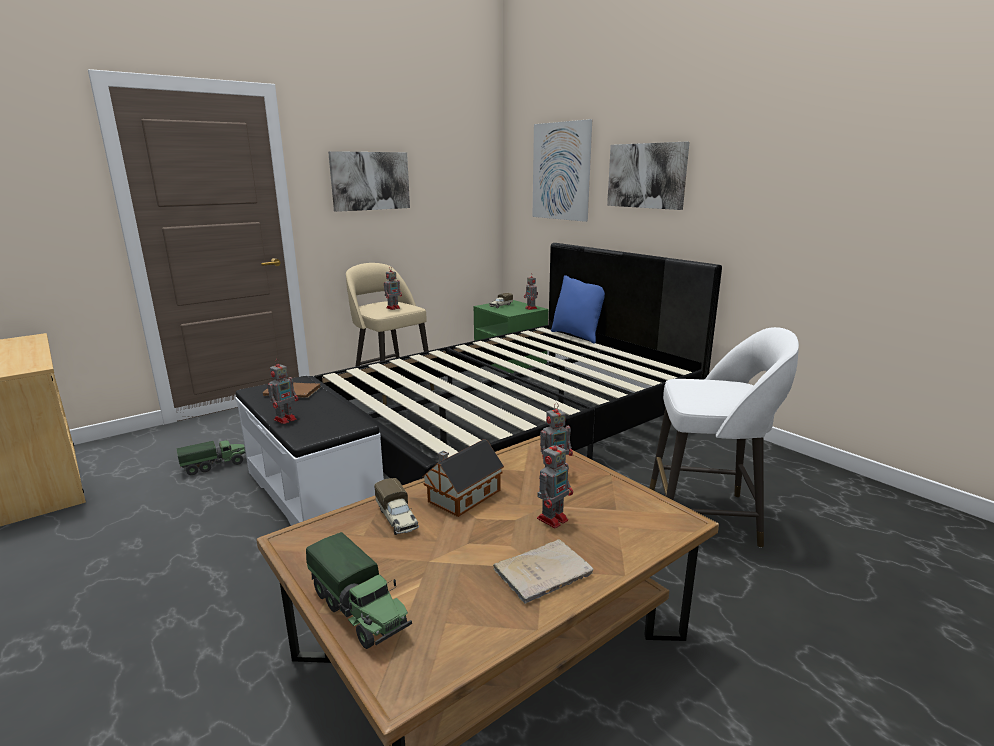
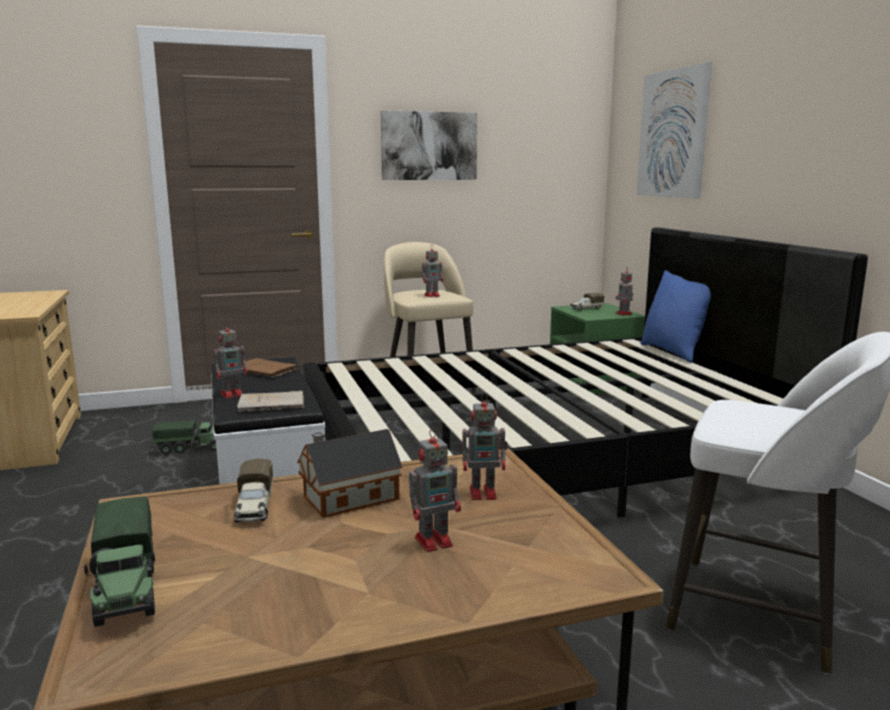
camera: 20 degrees right, 5 degrees down
beige book [493,539,593,604] -> beige book moved to [237,391,304,411]
picture [607,142,689,210] -> none

